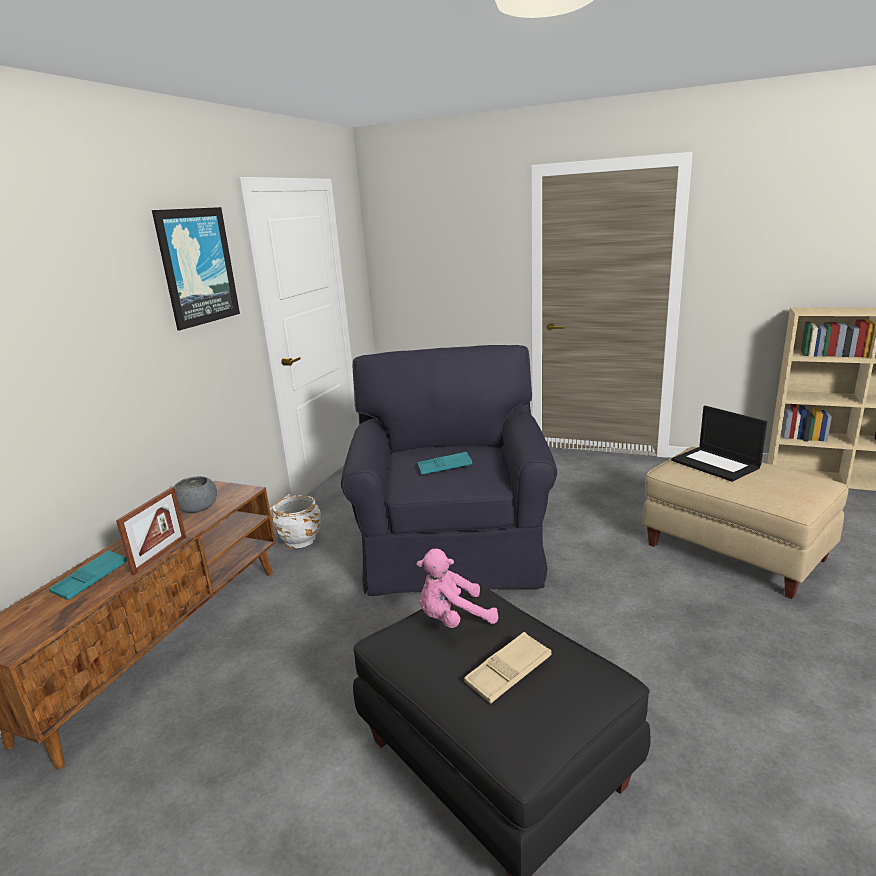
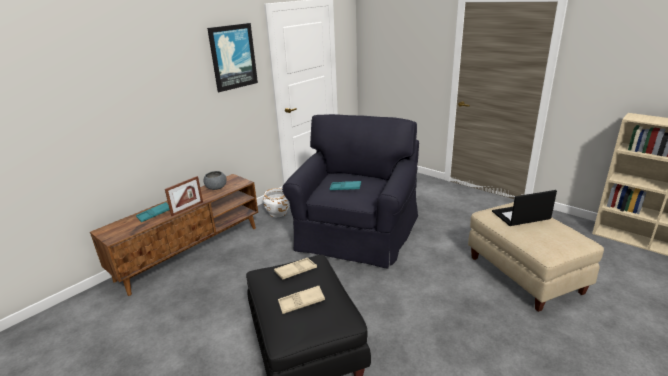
camera: 20 degrees right, 5 degrees up
pink plush toy [417,549,498,628] -> beige tray [274,258,317,280]
laptop [671,406,767,482] -> laptop turned 90 degrees clockwise [492,190,557,226]

